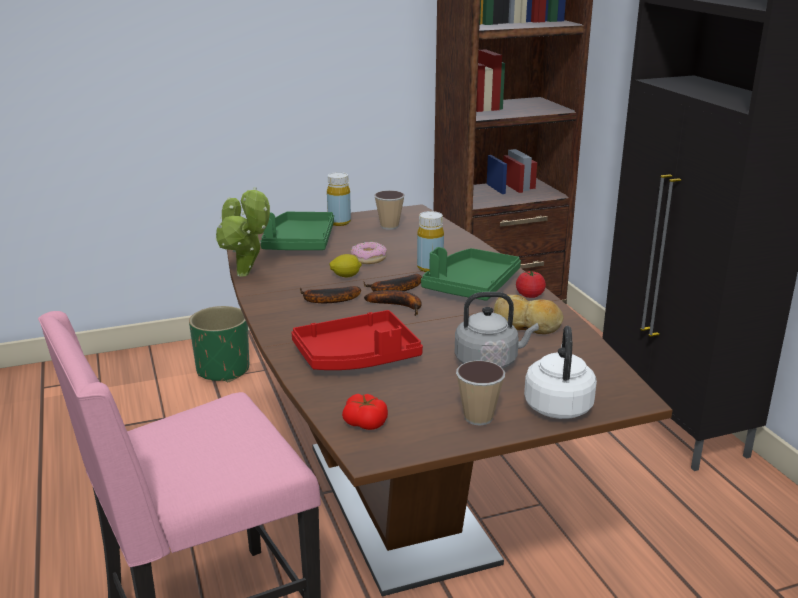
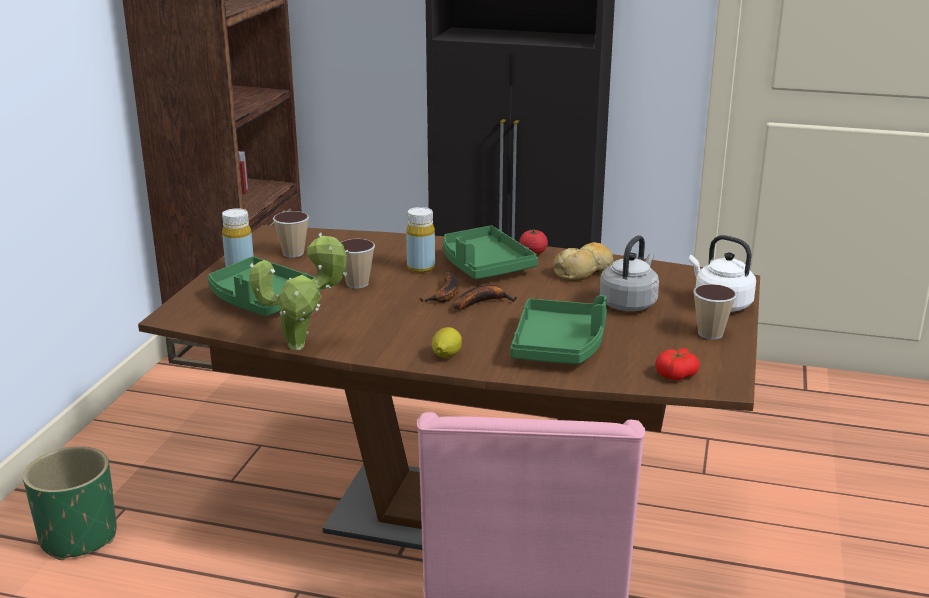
camera: 55 degrees left, 0 degrees up
red tray [291,310,423,370] -> green tray [510,295,607,364]
banana [300,286,361,303] -> none
lemon [329,254,362,277] -> lemon moved to [432,327,462,358]
donut [350,242,387,264] -> cup [341,239,375,288]

